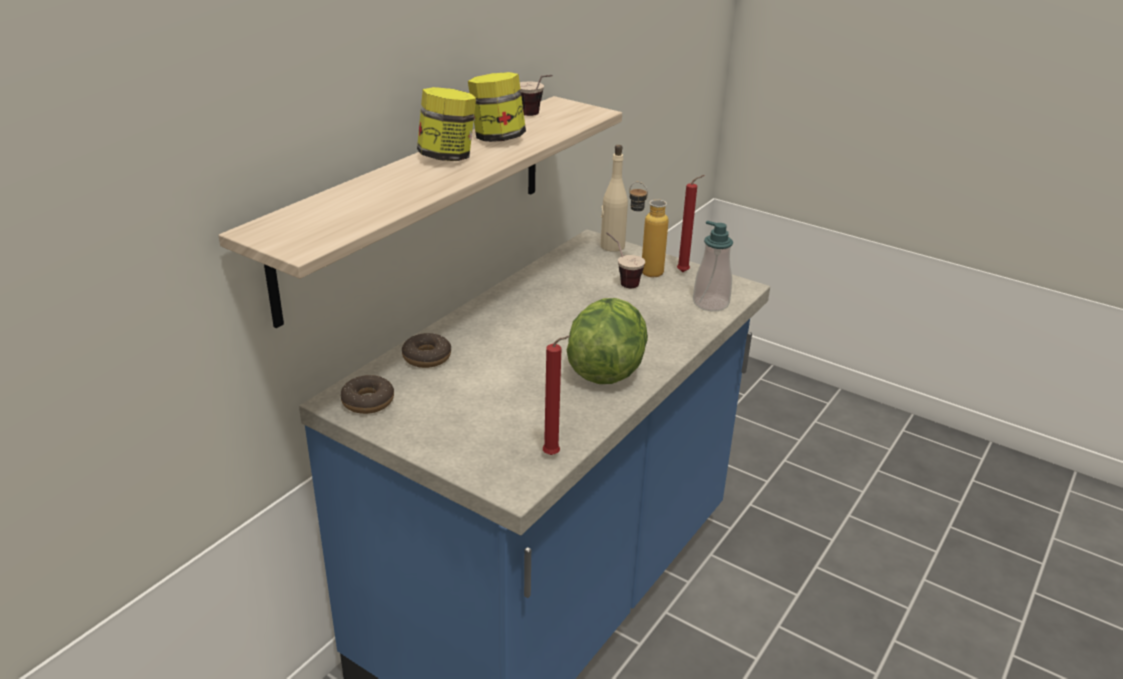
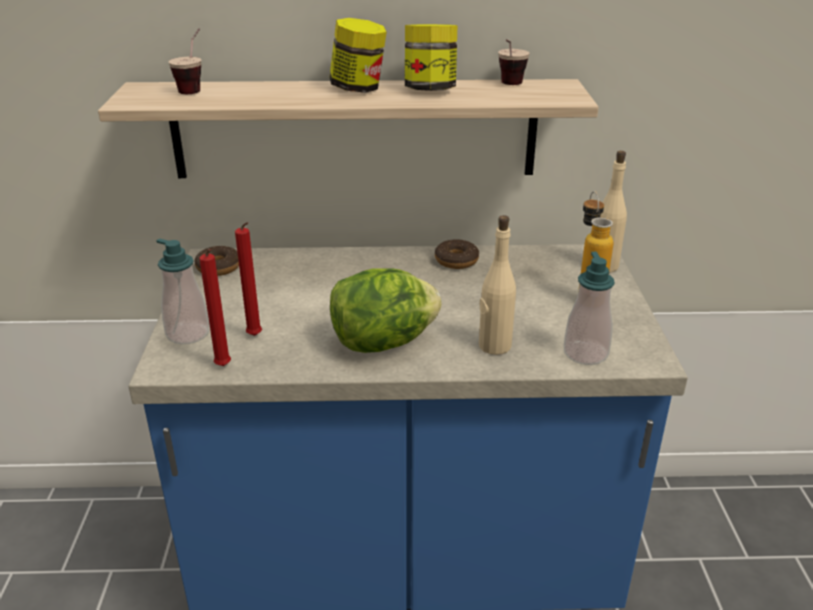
camera: 55 degrees right, 0 degrees up
donut [402,333,451,368] -> donut moved to [435,239,479,269]
cup [606,232,645,288] -> cup moved to [169,28,201,94]
red candle [677,175,704,272] -> red candle moved to [235,222,262,336]
none -> soap dispenser [156,239,210,344]
none -> beige bottle [479,215,516,355]

